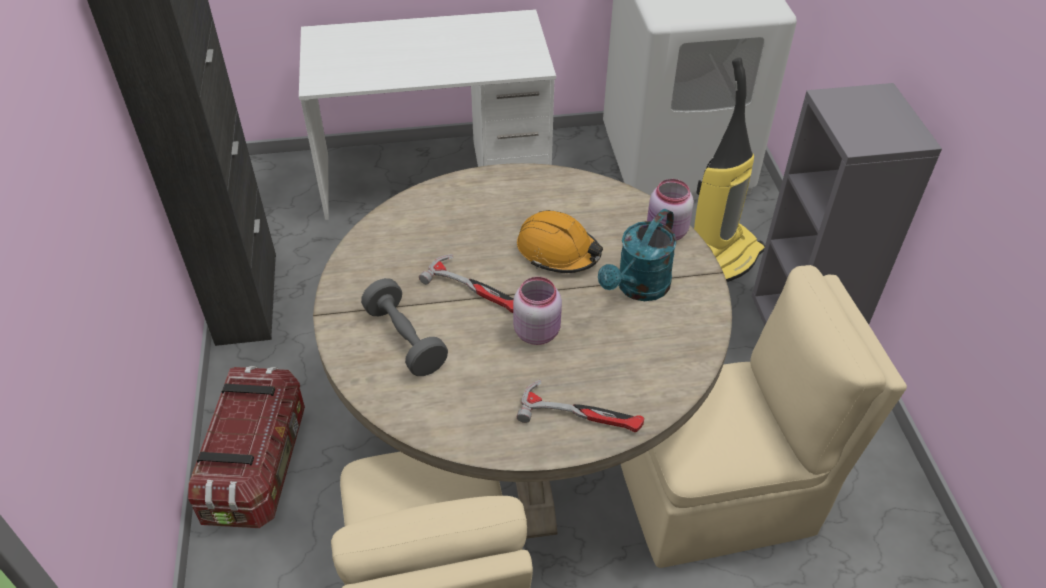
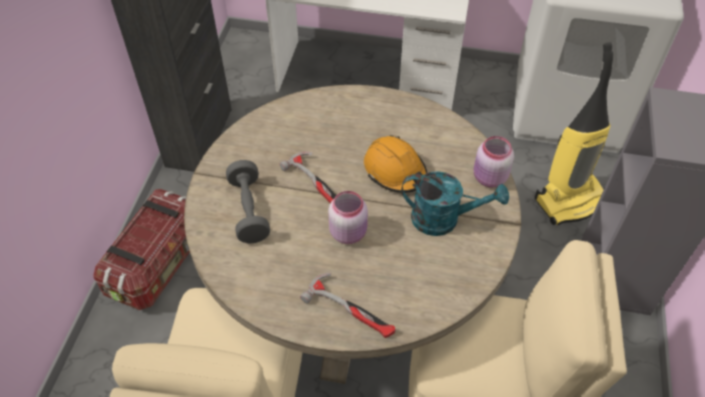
camera: 20 degrees right, 5 degrees up
turquoise watering can [598,209,677,301] -> turquoise watering can turned 135 degrees counterclockwise [401,171,509,236]

